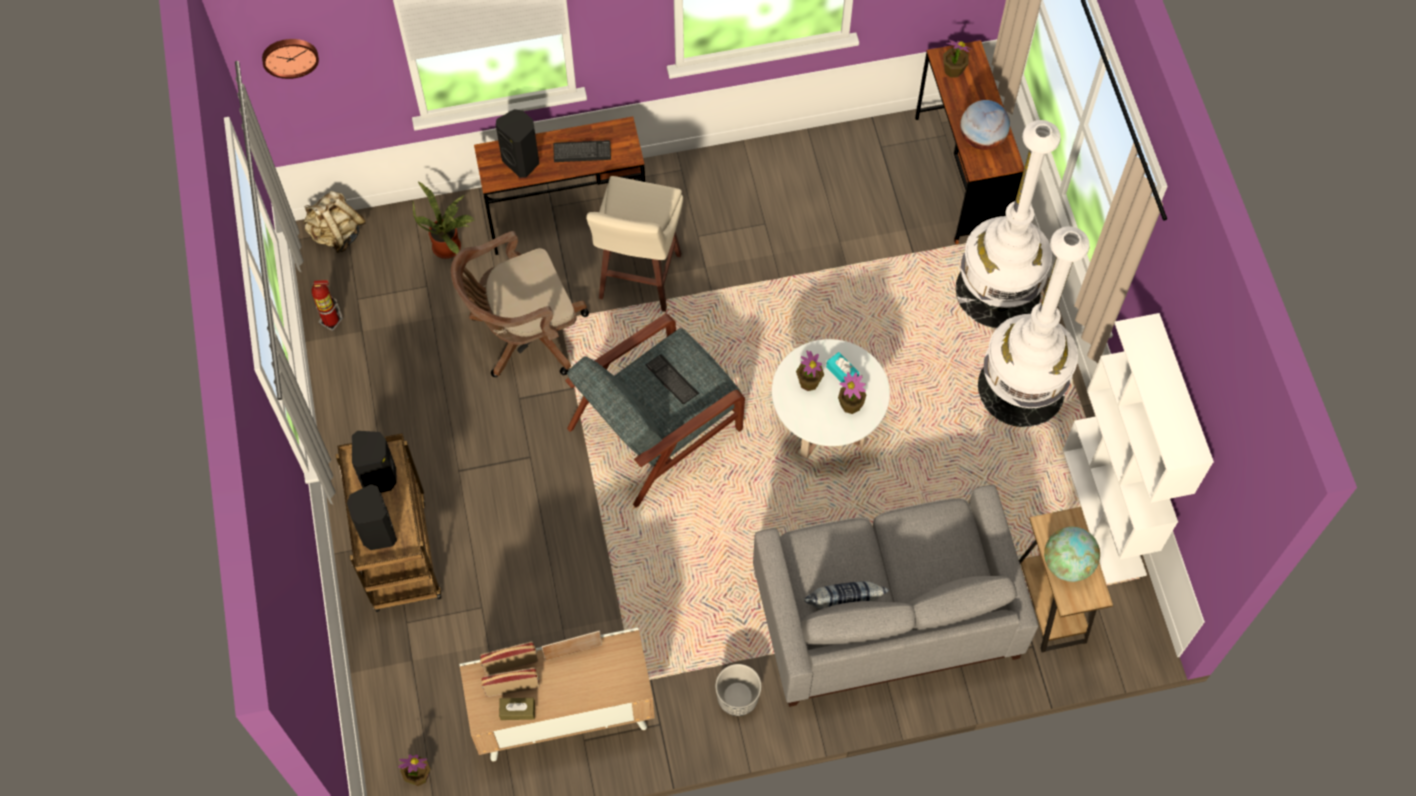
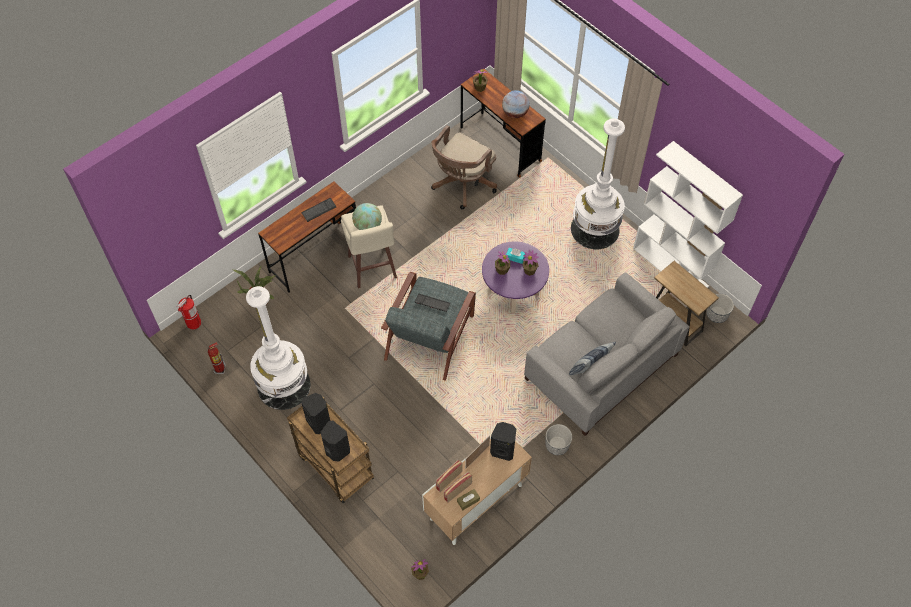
camera: 30 degrees left, 5 degrees down
wall clock [262,39,319,79] -> none
beige backpack [303,191,366,253] -> fire extinguisher [177,295,201,330]
brown office chair [451,231,589,377] -> brown office chair moved to [431,125,497,210]
black speaker [496,109,539,178] -> black speaker moved to [490,422,516,461]
white coffee table [772,339,890,459] -> purple coffee table [482,242,549,314]
white floor lamp [956,120,1061,328] -> white floor lamp moved to [246,286,310,410]
globe [1044,527,1100,582] -> globe moved to [352,203,382,230]
none -> planter [706,294,734,323]

